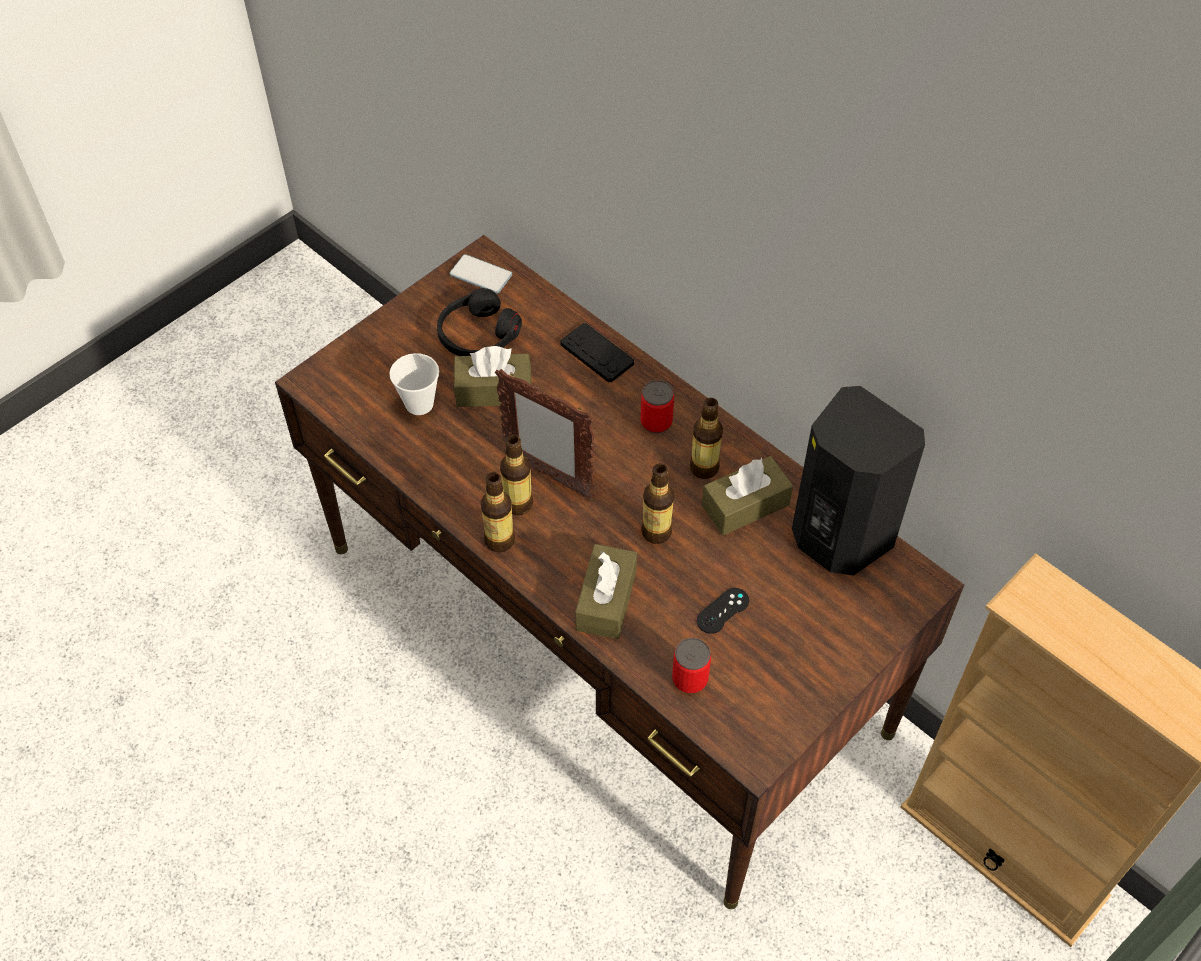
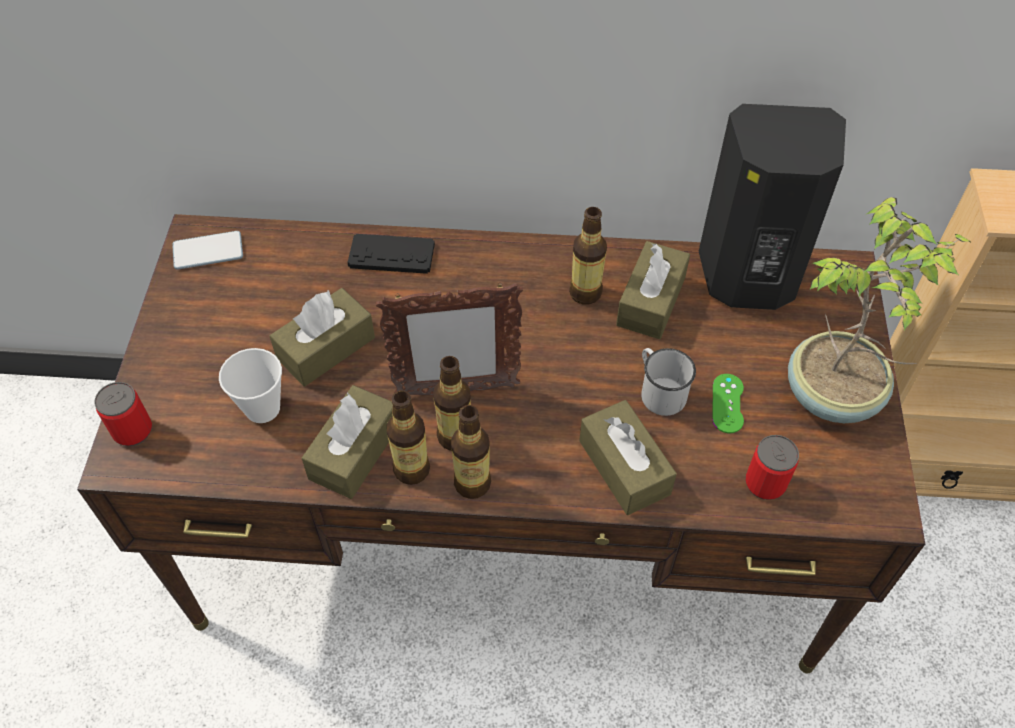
camera: 40 degrees left, 0 degrees up
black headphones [437,288,522,356] -> none
can [641,380,674,433] -> can moved to [94,382,152,446]
bottle [641,463,674,544] -> bottle moved to [387,390,430,485]
black game controller [697,588,749,634] -> green game controller [712,374,744,433]
none -> brown tissue box [302,385,393,499]
none -> white mug [641,348,696,416]
none -> potted plant [788,197,971,423]

